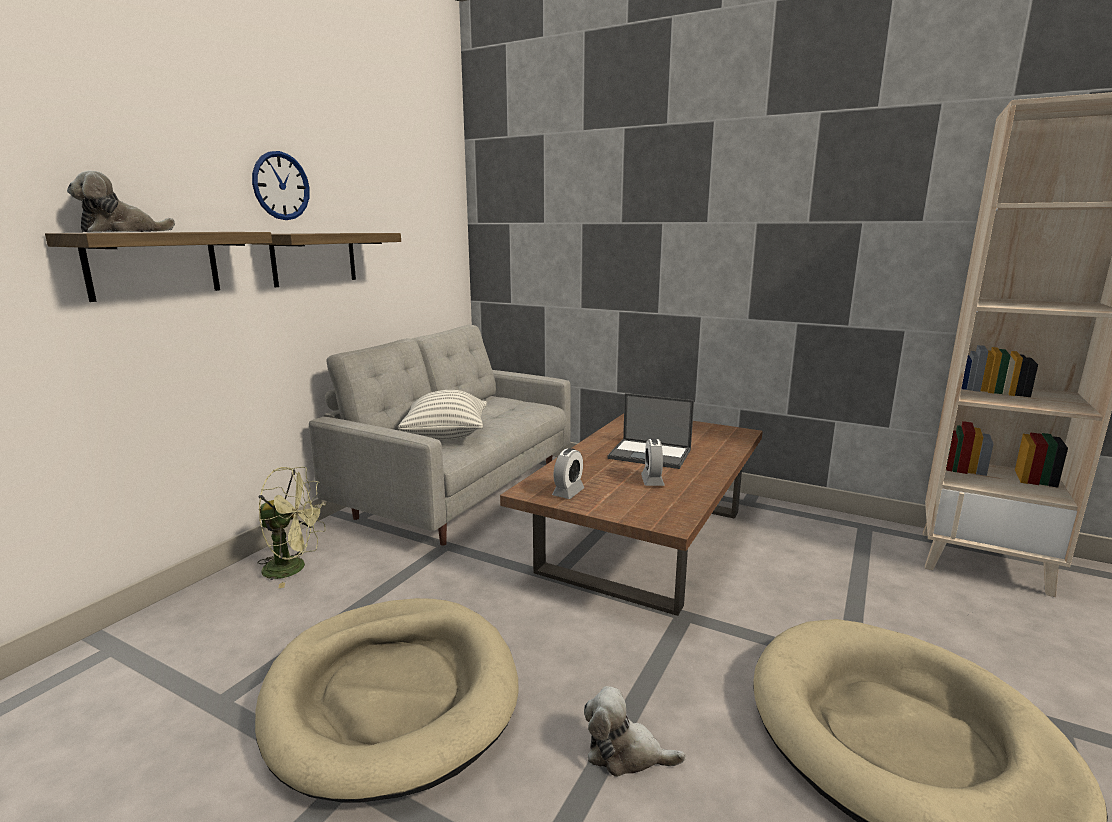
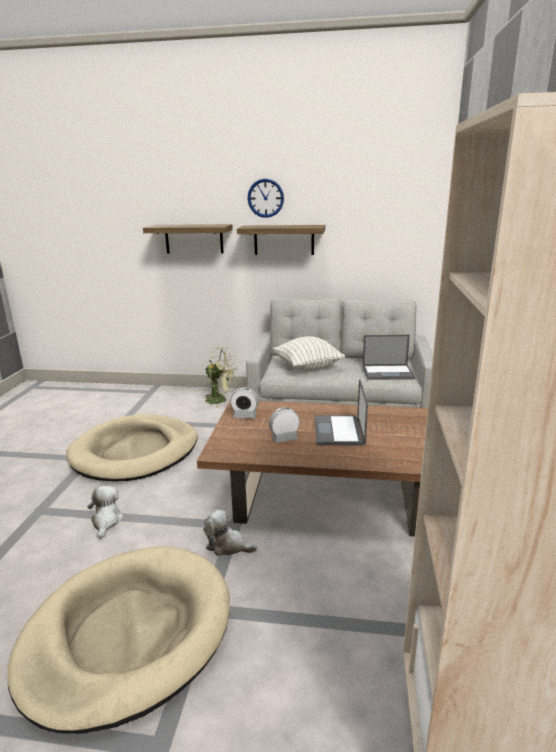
camera: 70 degrees right, 5 degrees up
plush toy [67,171,175,232] -> plush toy moved to [204,509,257,556]
green fan [257,467,326,589] -> green fan turned 60 degrees counterclockwise [202,347,237,408]
none -> laptop [362,335,416,380]

